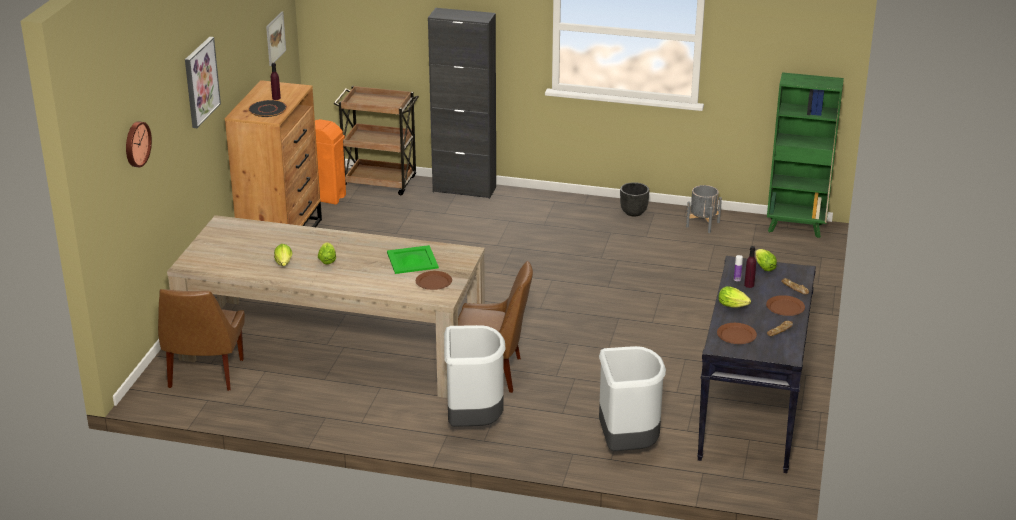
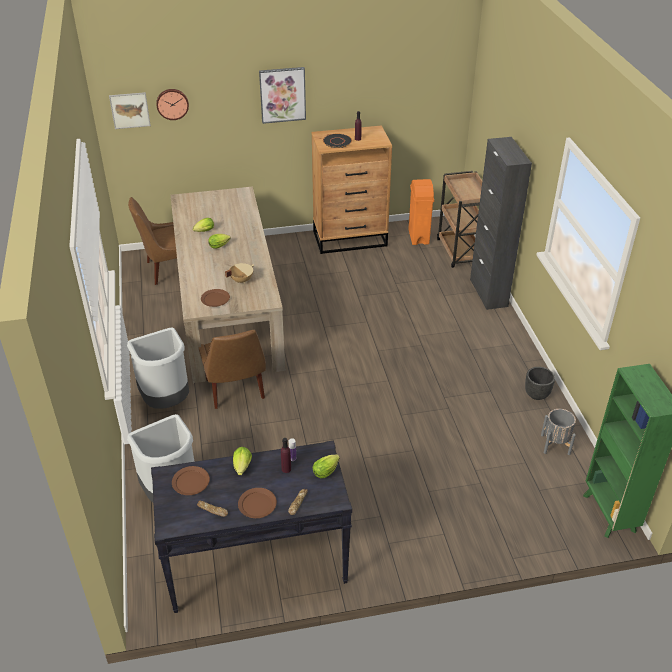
camera: 65 degrees right, 10 degrees up
picture [266,11,286,66] -> picture moved to [109,92,151,129]
green tray [387,245,439,274] -> beige cooking pot [225,263,254,283]

